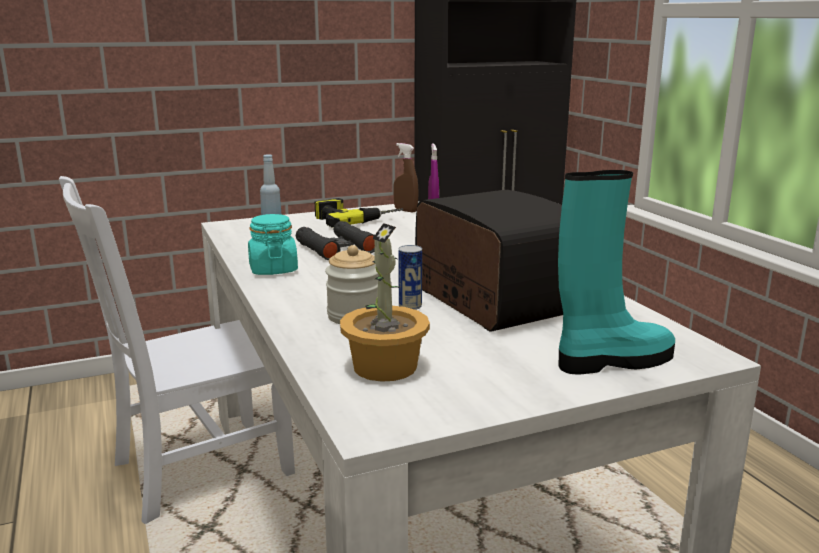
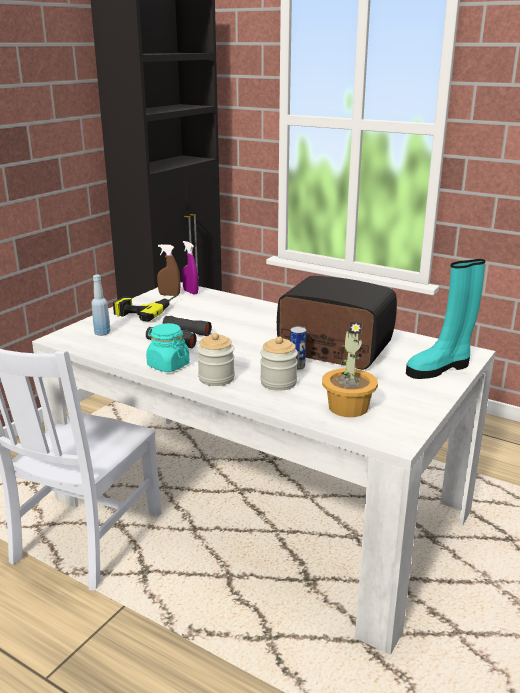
camera: 35 degrees left, 5 degrees up
turquoise boot [558,170,675,374] -> turquoise boot turned 150 degrees counterclockwise [406,259,485,379]
none -> jar [197,333,235,386]

